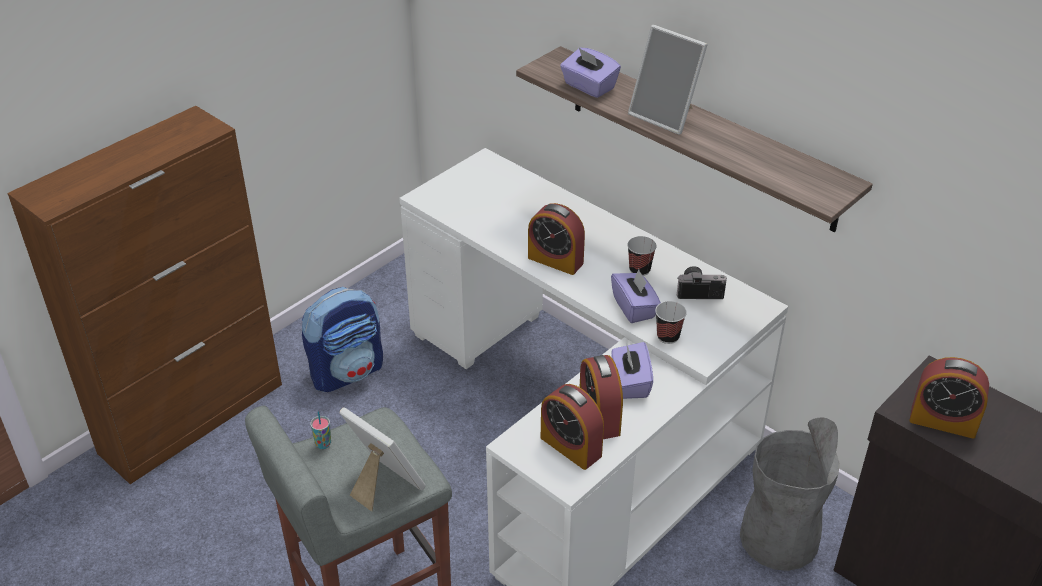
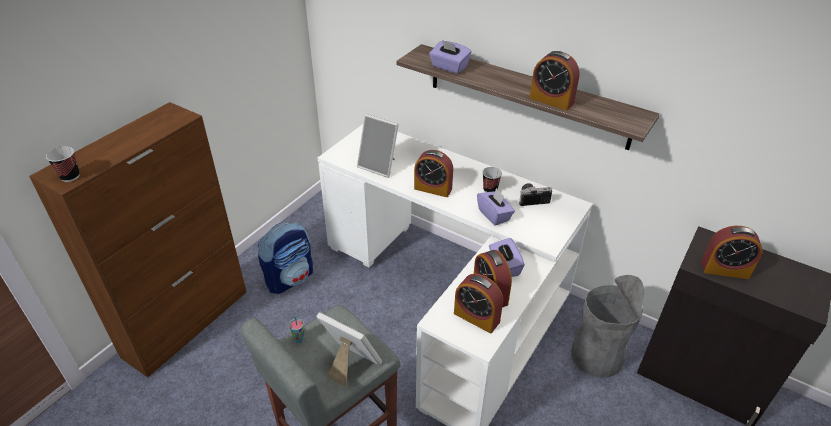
camera: 10 degrees left, 0 degrees up
picture frame [628,25,708,135] -> picture frame moved to [357,114,399,178]
cup [655,301,687,344] -> cup moved to [46,146,80,182]
none -> alarm clock [530,51,580,110]

